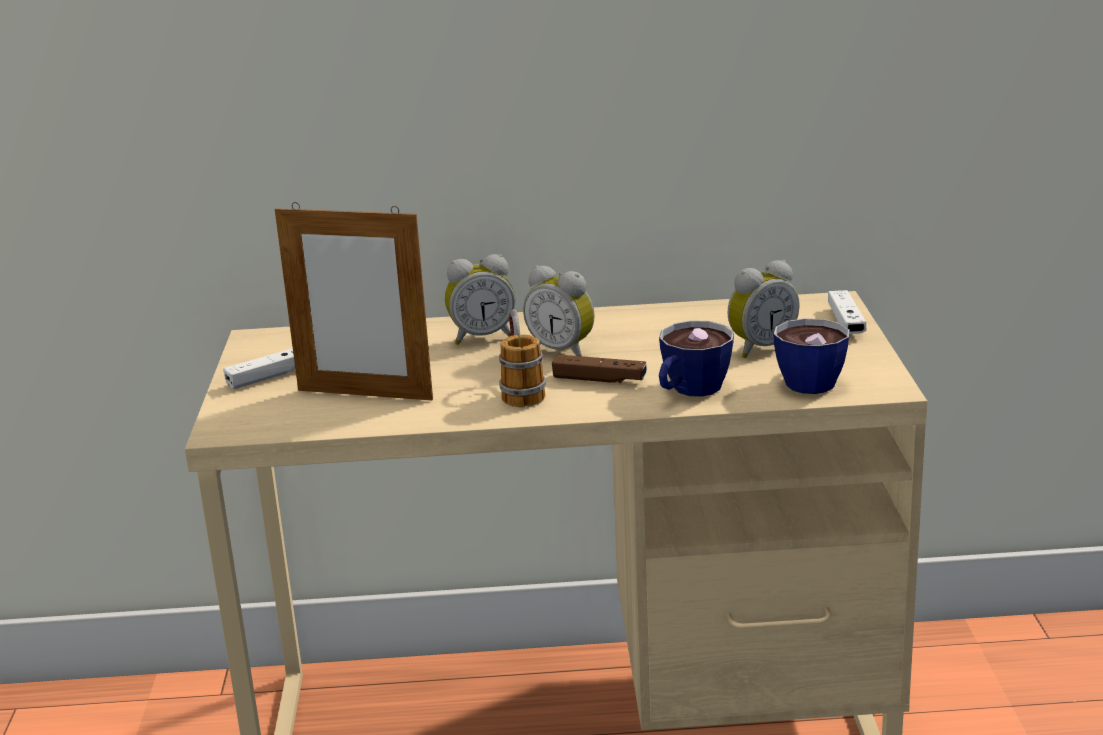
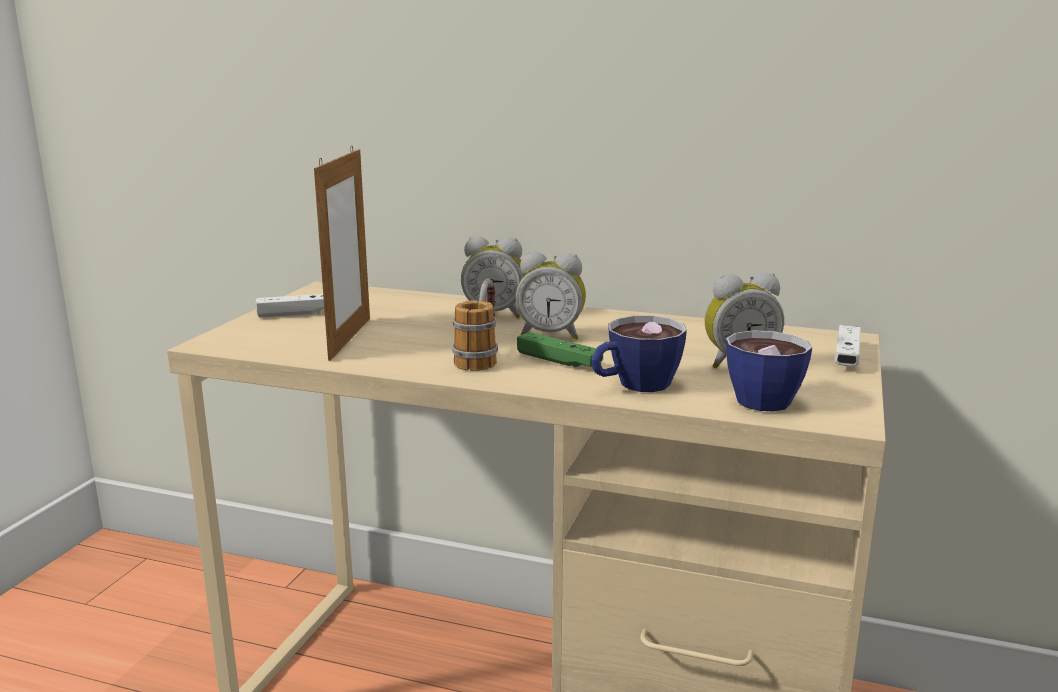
camera: 20 degrees right, 5 degrees down
picture frame [275,202,433,400] -> picture frame turned 120 degrees counterclockwise [314,145,370,361]
alarm clock [523,265,595,356] -> alarm clock turned 45 degrees counterclockwise [516,252,586,340]
brown game controller [552,355,647,383] -> green game controller [517,332,603,368]

